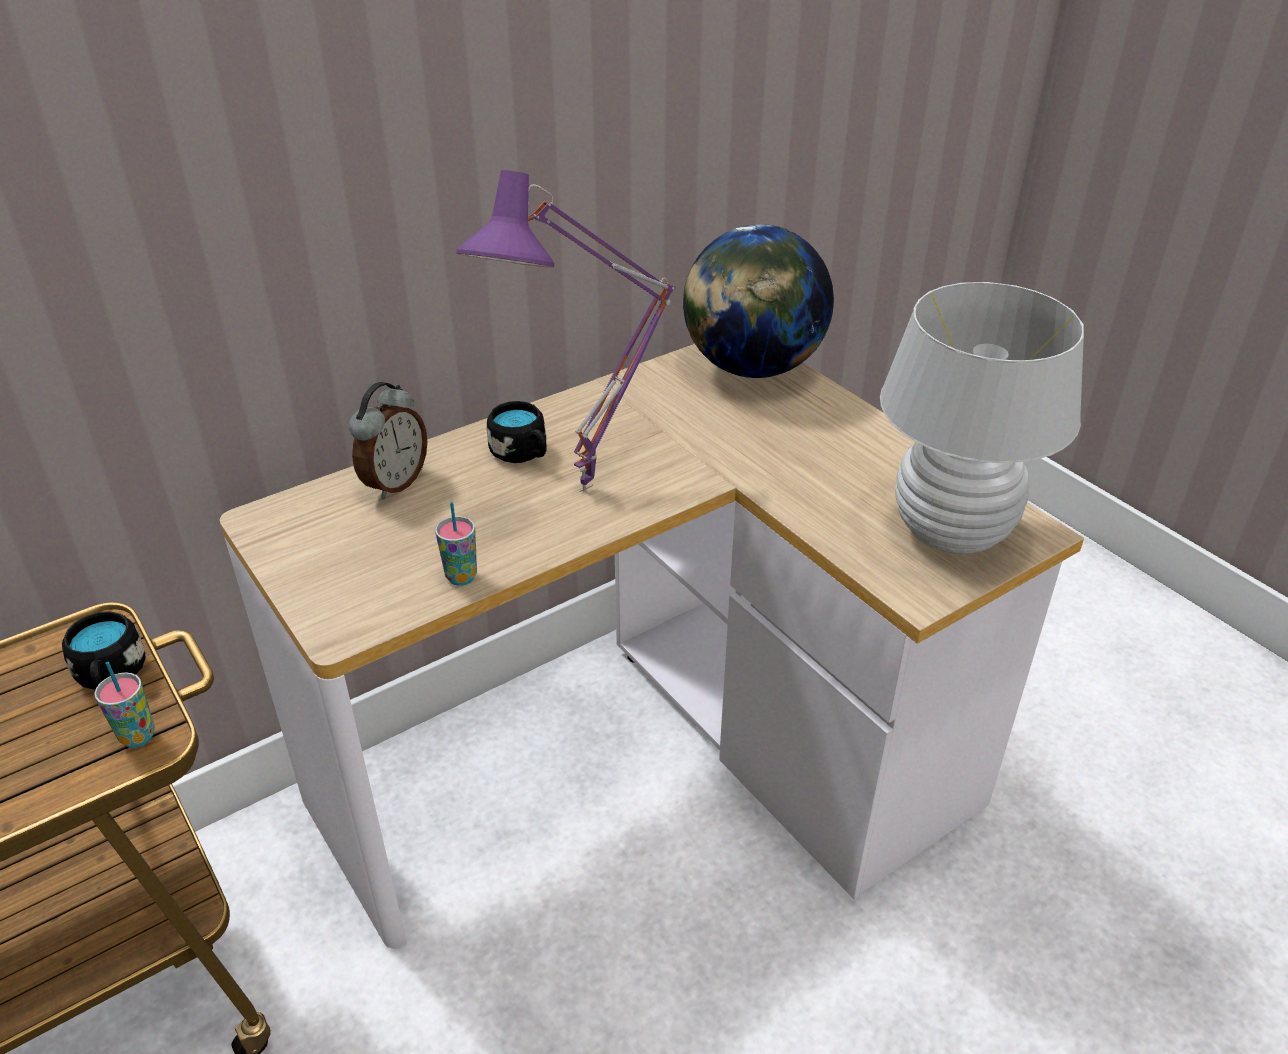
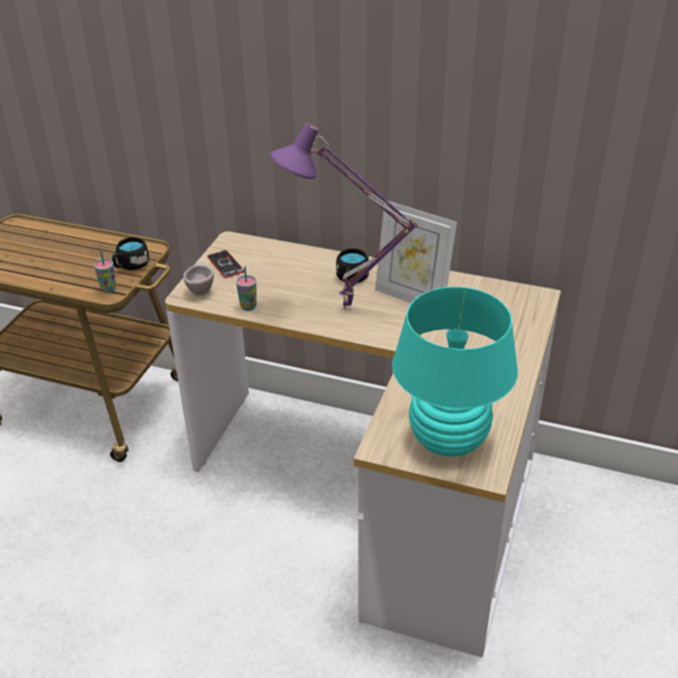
camera: 55 degrees right, 0 degrees up
alarm clock [349,382,428,499] -> none
globe [683,224,834,378] -> none
white table lamp [880,282,1084,554] -> turquoise table lamp [392,287,518,457]
none -> beige cup [183,262,214,296]
none -> phone [207,250,244,278]
none -> picture frame [375,201,457,303]

